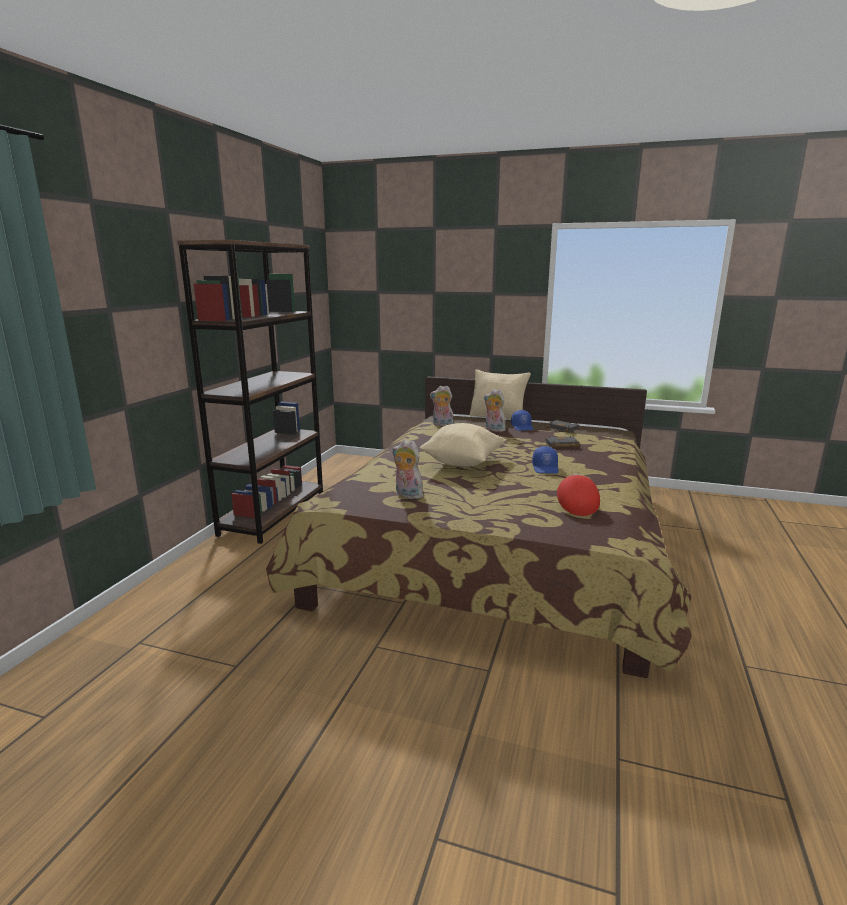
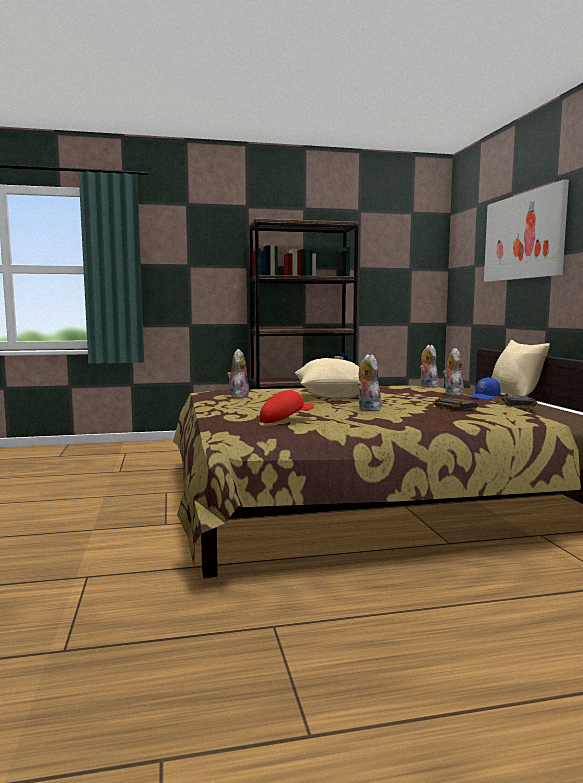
camera: 60 degrees right, 10 degrees down
blue cap [532,446,559,473] -> plush toy [357,354,381,411]
none -> picture [484,179,569,282]

